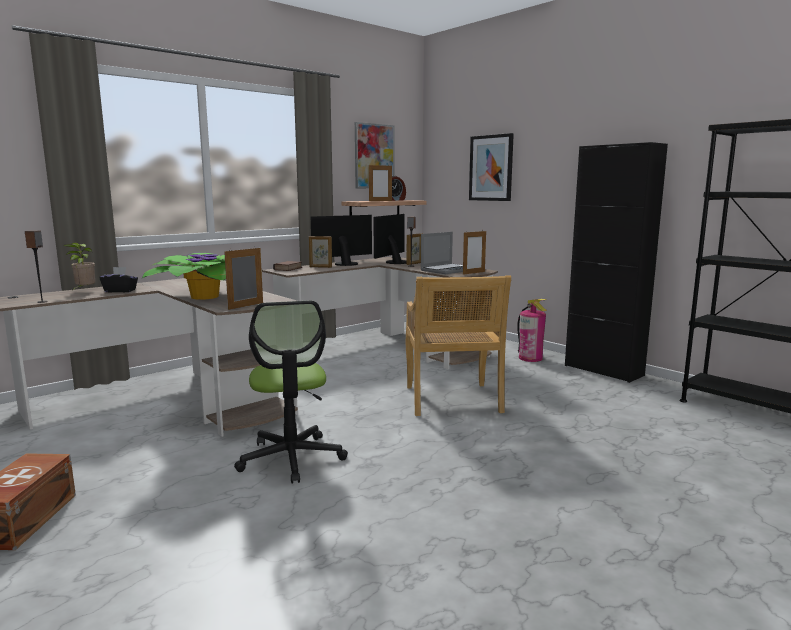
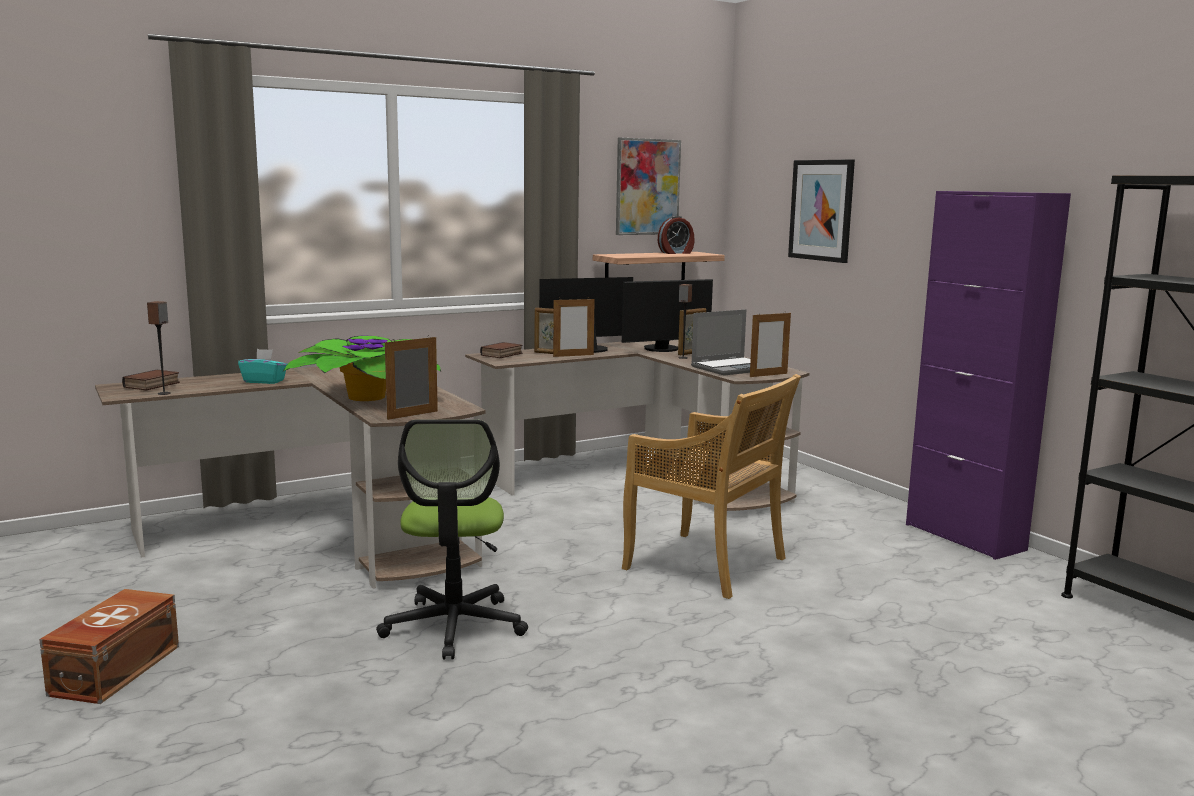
camera: 10 degrees right, 0 degrees up
potted plant [63,243,95,290] -> none
black tissue box [99,267,138,292] -> turquoise tissue box [238,349,287,384]
picture frame [369,164,392,201] -> picture frame moved to [553,297,595,357]
monitor [373,214,407,264] -> monitor turned 150 degrees counterclockwise [622,279,713,352]
beige chair [406,275,511,416] -> beige chair turned 60 degrees counterclockwise [622,374,801,599]
fire extinguisher [517,299,547,362] -> none
black cabinet [565,142,668,383] -> purple cabinet [906,191,1071,560]
none -> book [122,370,180,391]

